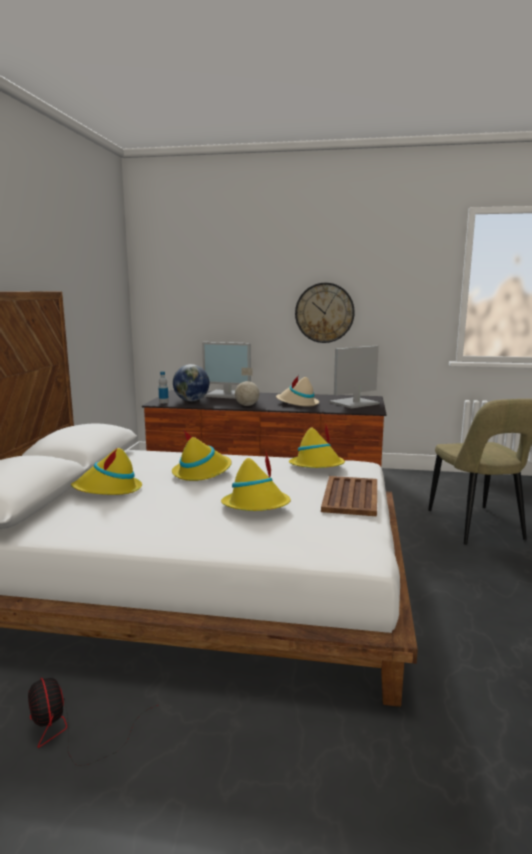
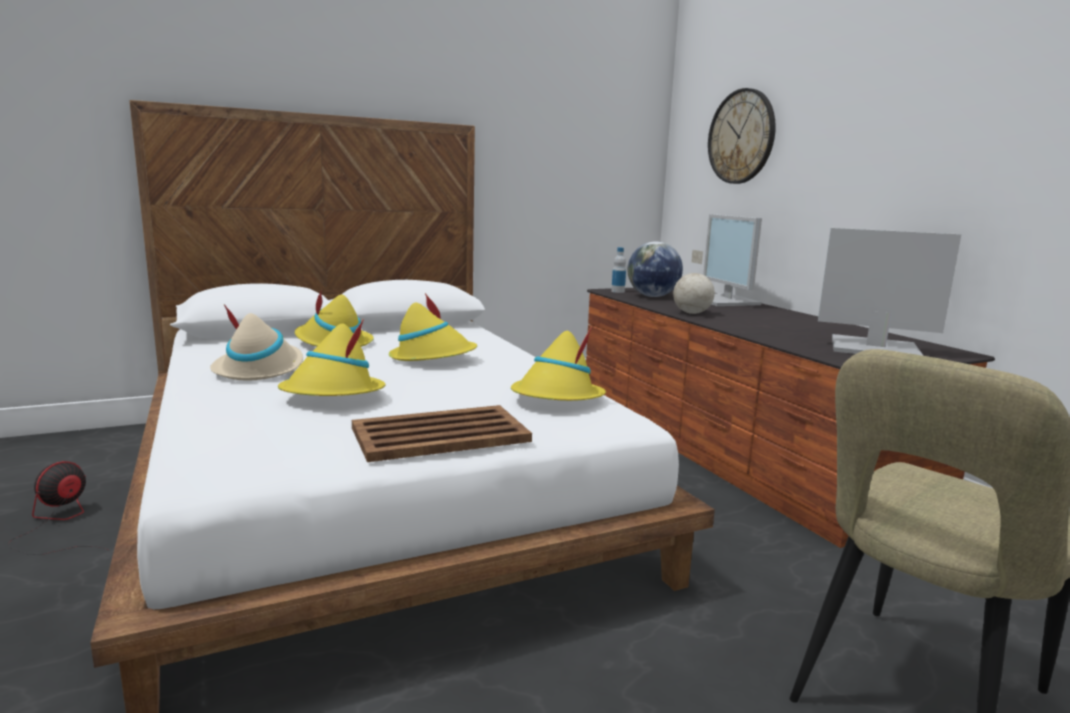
camera: 55 degrees right, 0 degrees up
beige hat [276,375,319,407] -> beige hat moved to [210,304,303,381]
wall clock [295,283,355,343] -> wall clock moved to [708,88,776,184]

